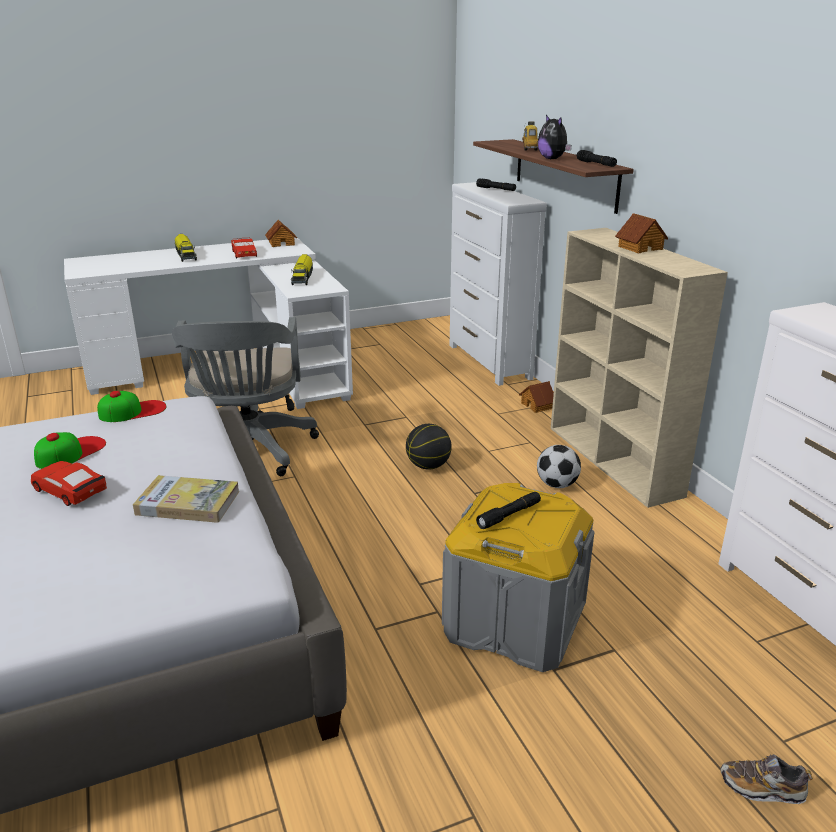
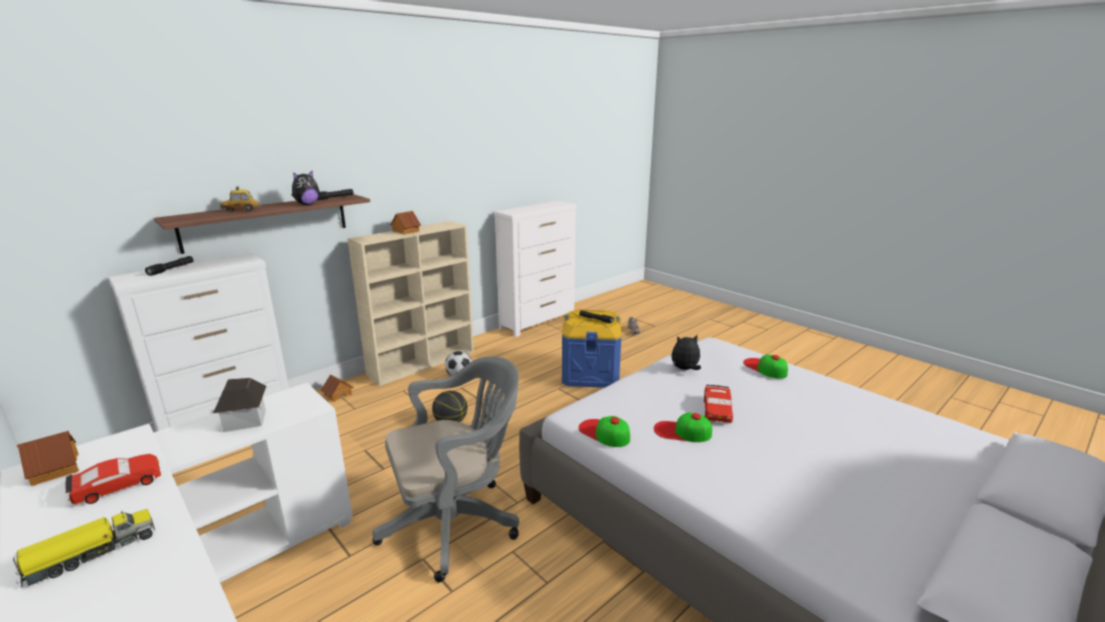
camera: 110 degrees left, 5 degrees down
book [133,475,239,523] -> plush toy [671,335,701,370]
toy truck [291,254,313,285] -> toy house [213,378,266,432]
grey storage box [442,483,594,672] -> blue storage box [562,309,622,388]
none -> cap [743,355,788,379]

